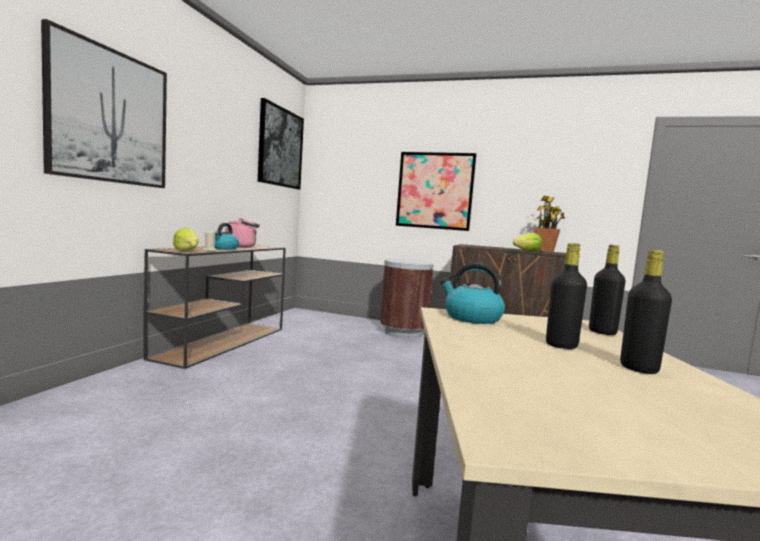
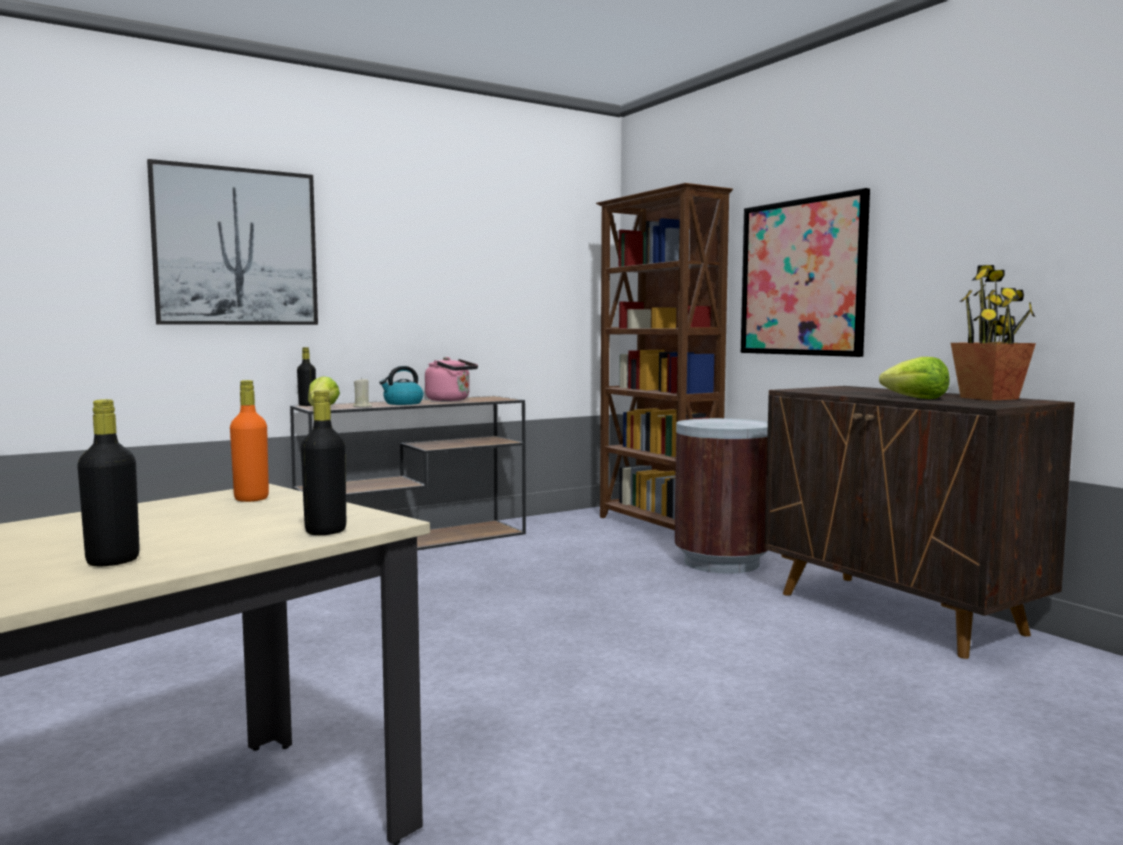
camera: 40 degrees right, 0 degrees up
picture [258,98,304,190] -> none
kettle [440,263,505,324] -> orange bottle [230,380,269,502]
black bottle [546,243,587,349] -> black bottle moved to [297,347,316,406]
none -> brown bookcase [596,183,733,530]

